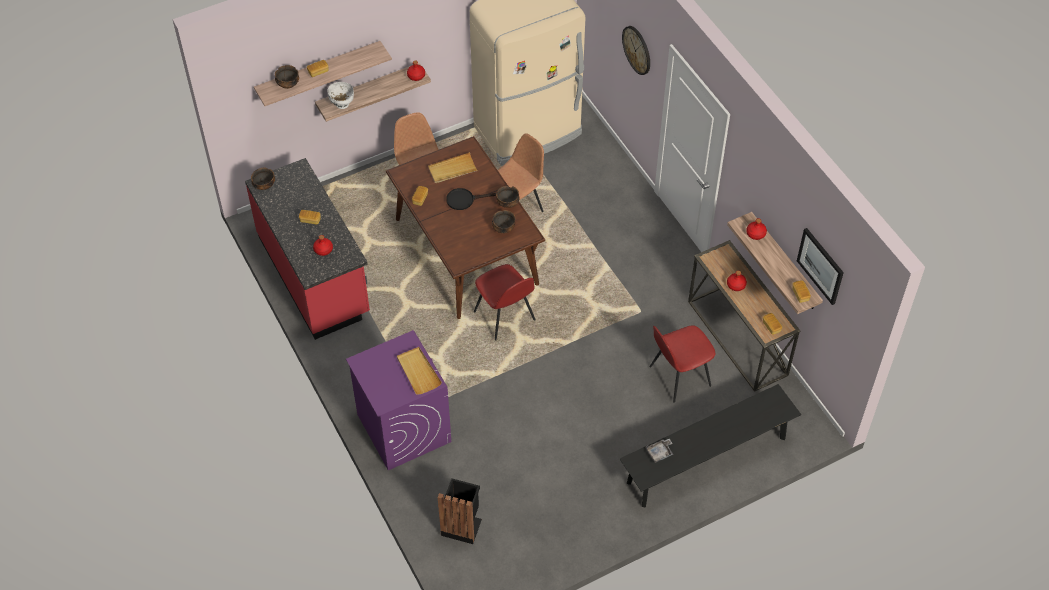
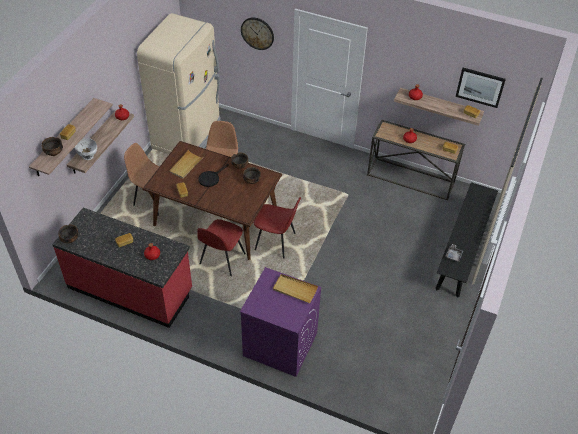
camera: 40 degrees left, 5 degrees down
black trash can [438,479,482,544] -> none
red chair [650,326,715,403] -> red chair moved to [197,219,246,276]

